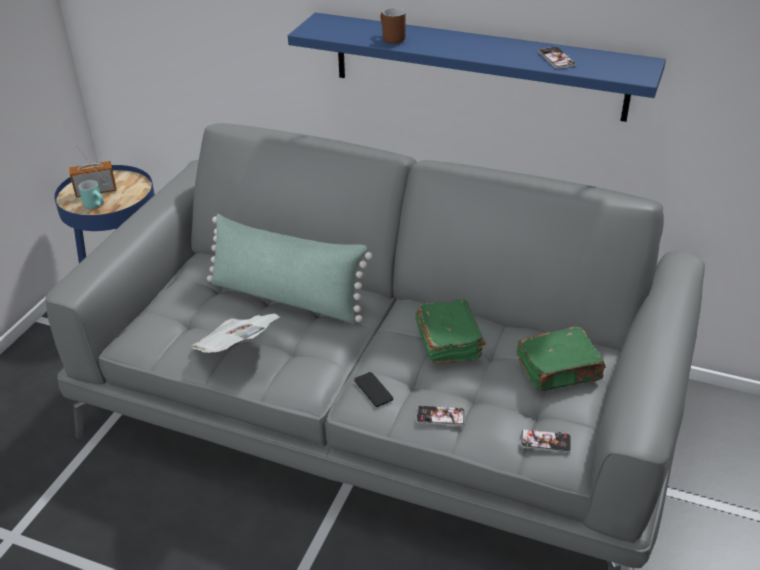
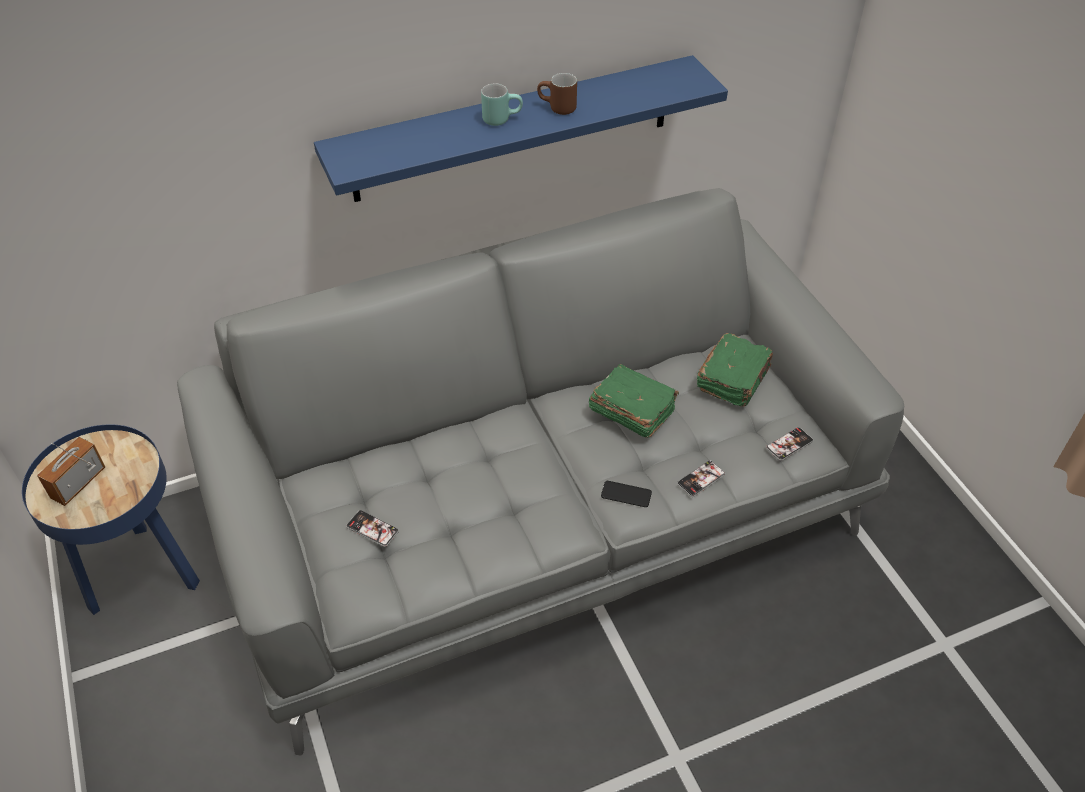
camera: 45 degrees left, 10 degrees up
turquoise mug [79,180,104,209] -> turquoise mug moved to [481,84,523,126]
newspaper [191,313,281,353] -> none
green pillow [207,214,373,324] -> none
brown mug [381,8,406,44] -> brown mug moved to [537,73,577,115]
phone [538,47,576,69] -> phone moved to [346,510,399,547]

